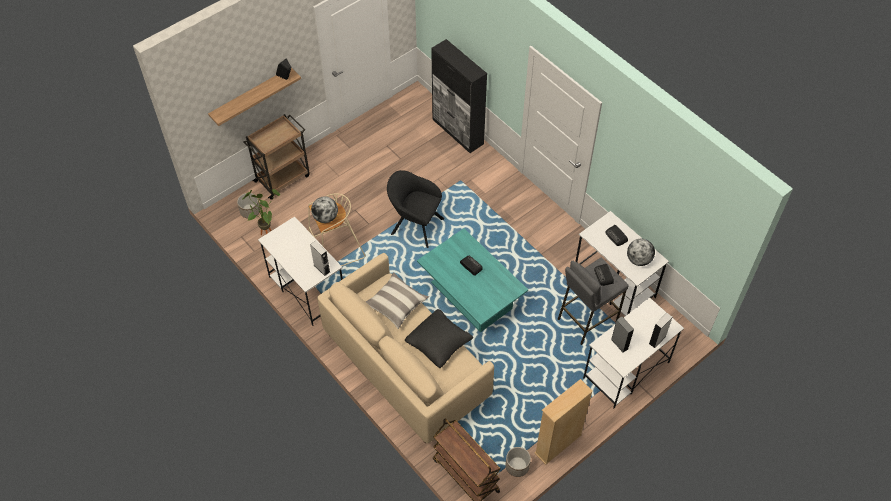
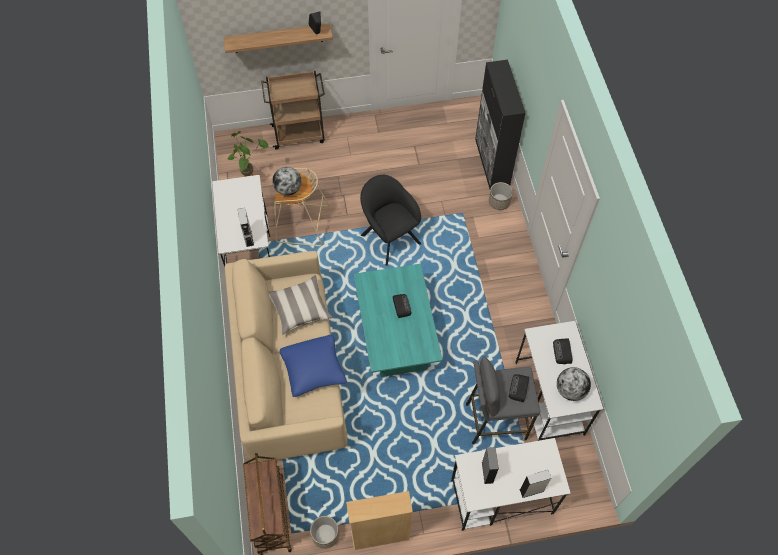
camera: 30 degrees right, 5 degrees up
planter [237,193,260,219] -> planter moved to [489,182,513,210]
black pillow [405,309,473,368] -> blue pillow [280,335,347,397]

